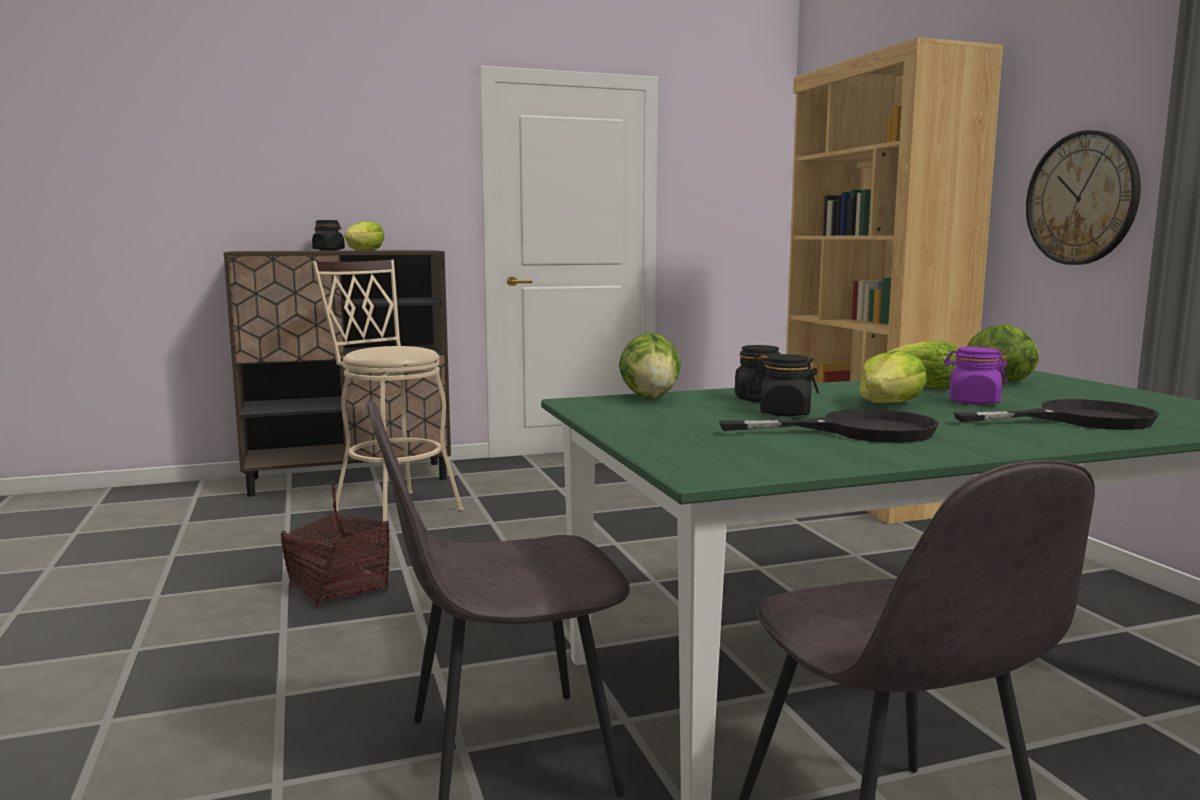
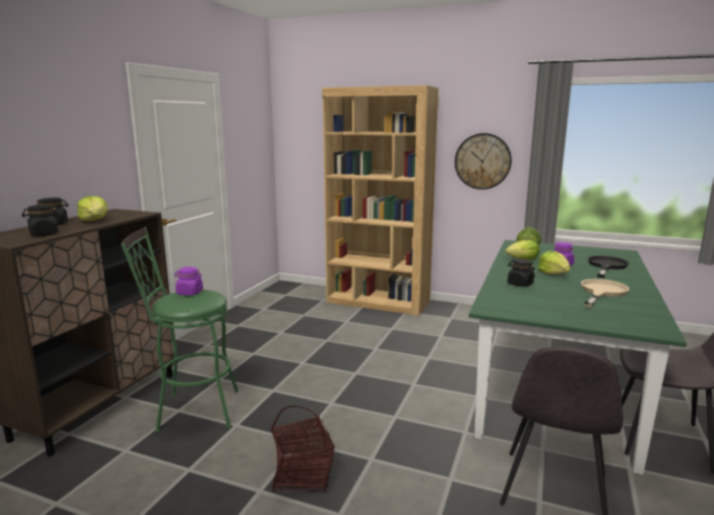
camera: 50 degrees left, 5 degrees up
beige stool [312,260,464,529] -> green stool [121,227,238,433]
lettuce [619,332,681,399] -> none
black frying pan [719,409,939,443] -> beige frying pan [581,279,629,308]
black jar [754,354,819,416] -> black jar moved to [22,205,60,236]
none -> purple jar [174,267,203,295]

